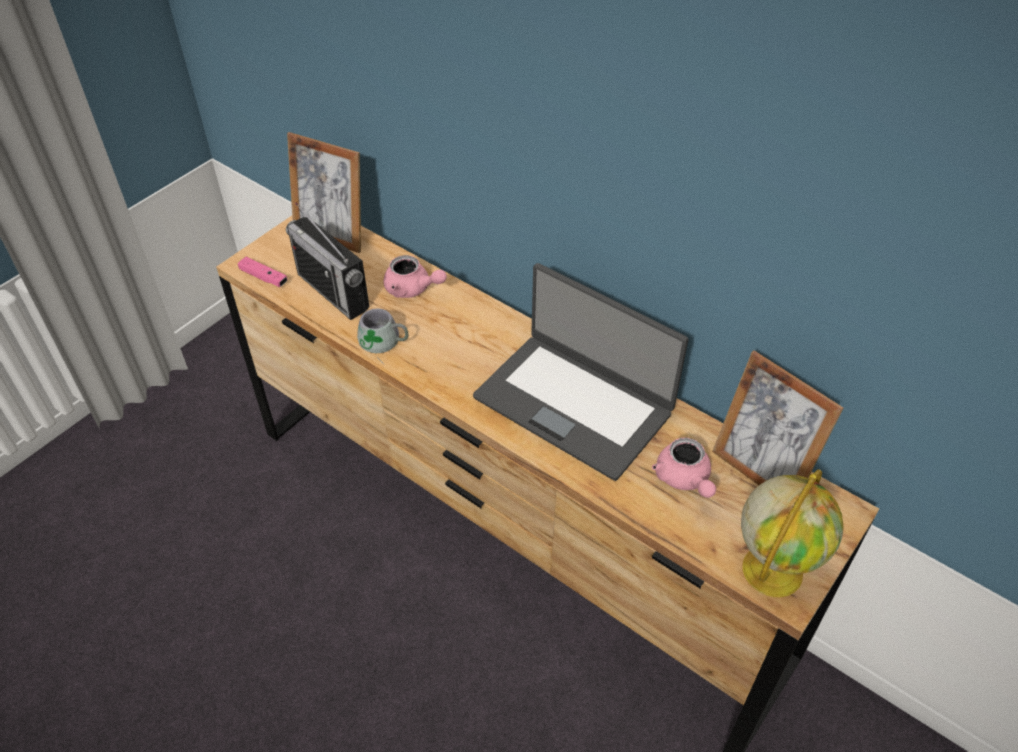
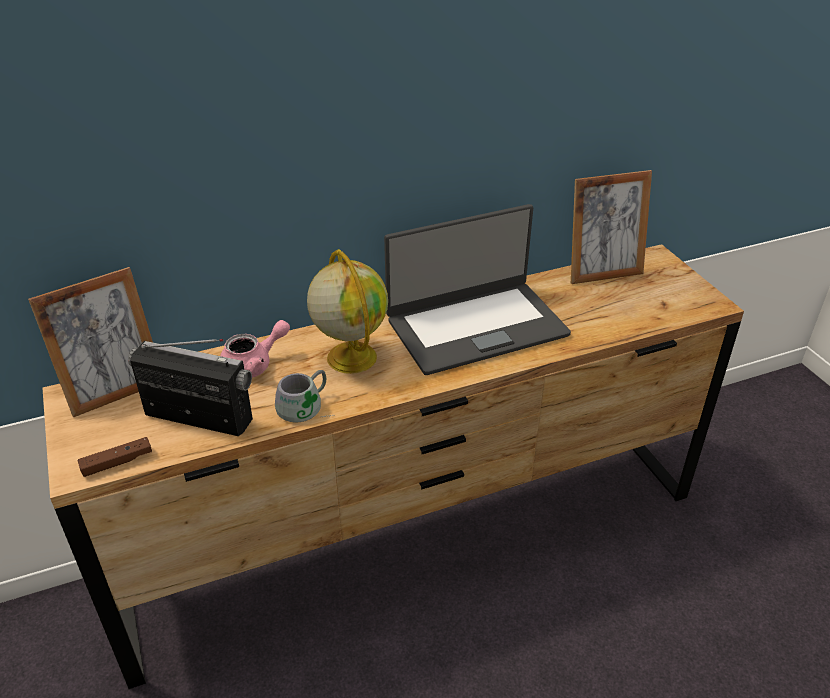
camera: 60 degrees left, 10 degrees down
pink game controller [238,257,288,287] -> brown game controller [78,437,152,477]
radio [286,202,369,320] -> radio turned 150 degrees counterclockwise [128,339,253,436]
pink teapot [652,438,716,498] -> none
globe [741,469,843,597] -> globe moved to [307,249,388,374]

